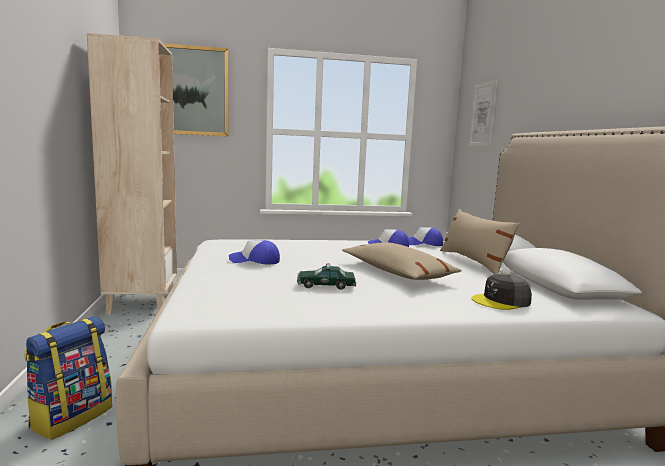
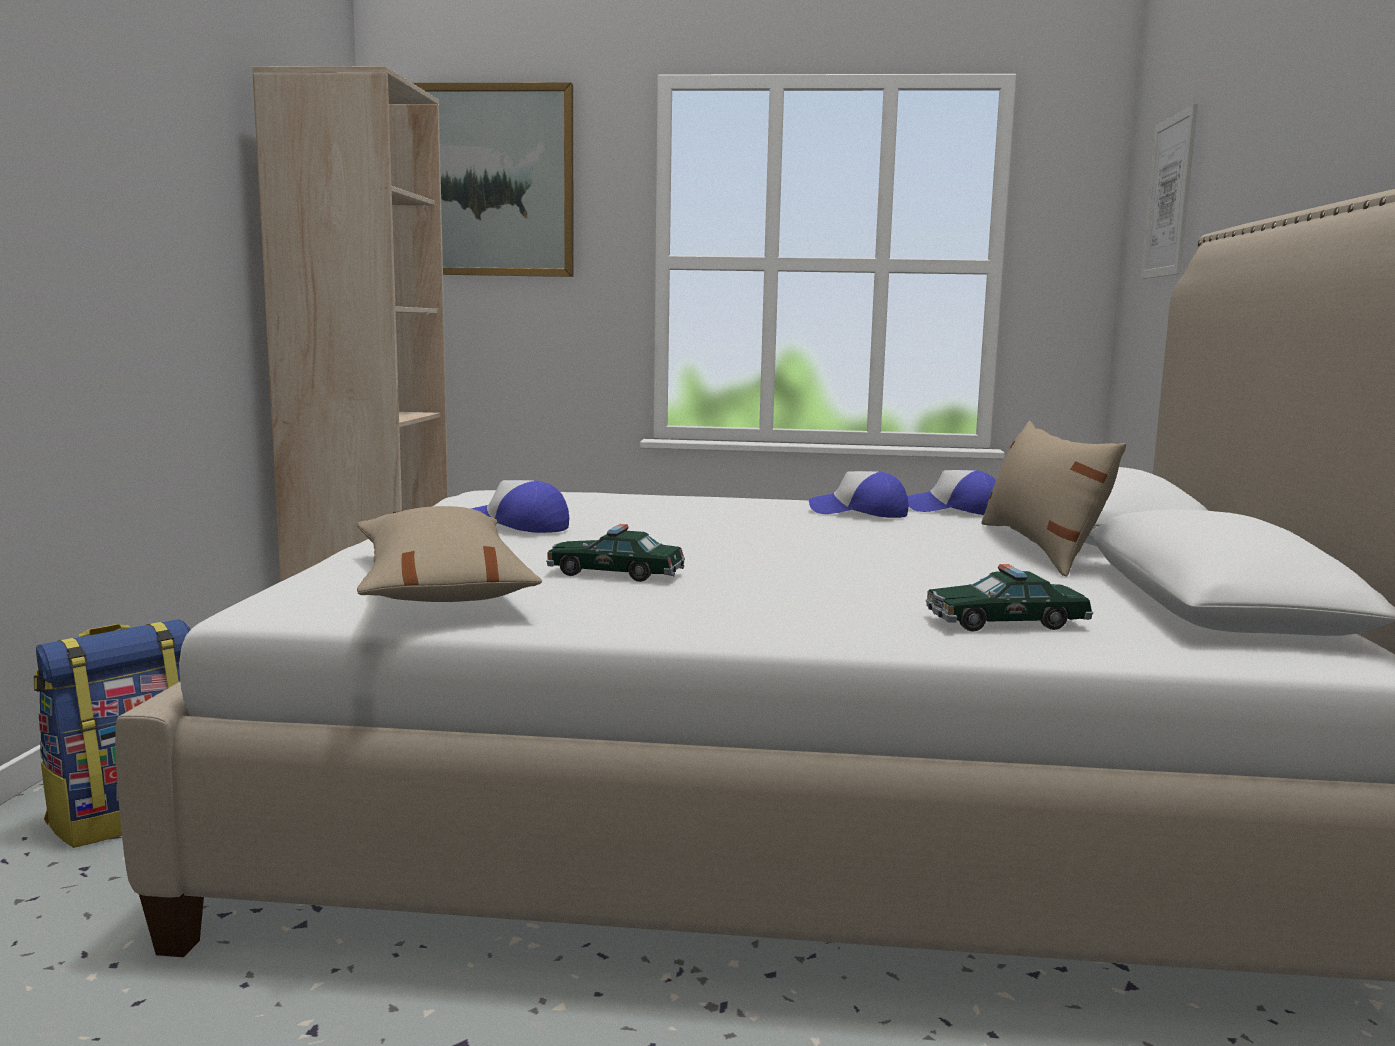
camera: 15 degrees right, 0 degrees up
beige pillow [342,242,462,280] -> beige pillow moved to [357,506,542,602]
grey cap [472,273,532,310] -> toy car [926,564,1093,632]

